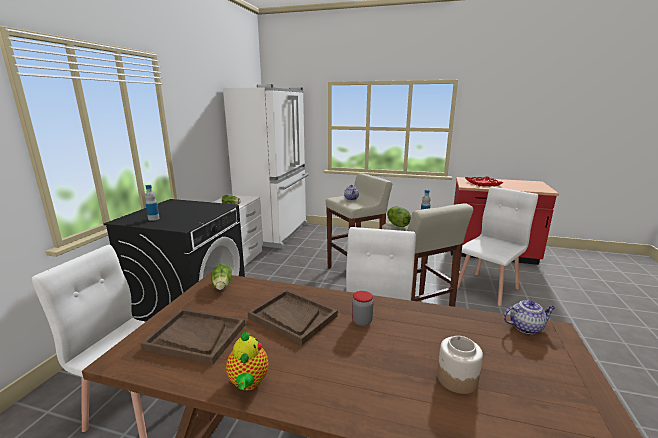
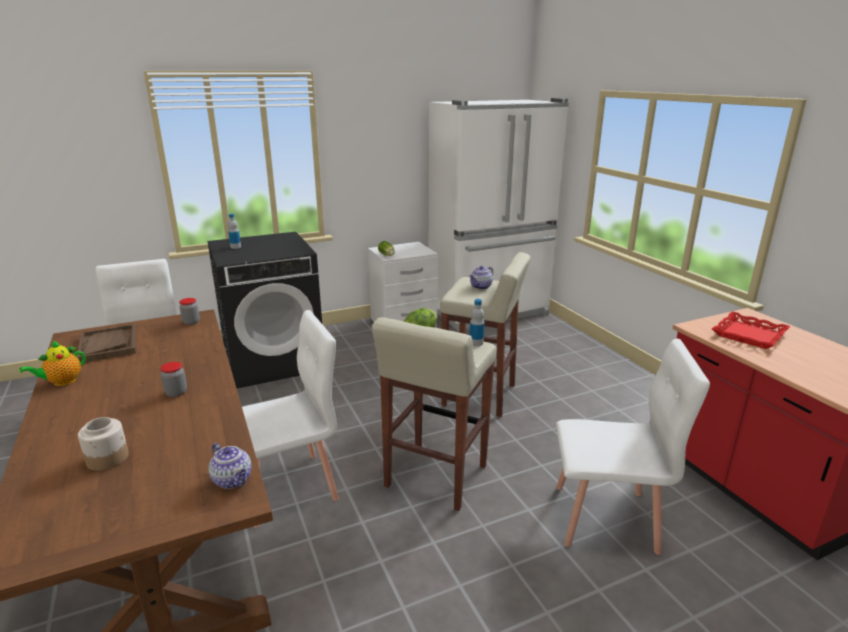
camera: 50 degrees right, 5 degrees up
lettuce [211,264,232,290] -> jar [179,298,200,325]
brown tray [248,290,338,345] -> none

